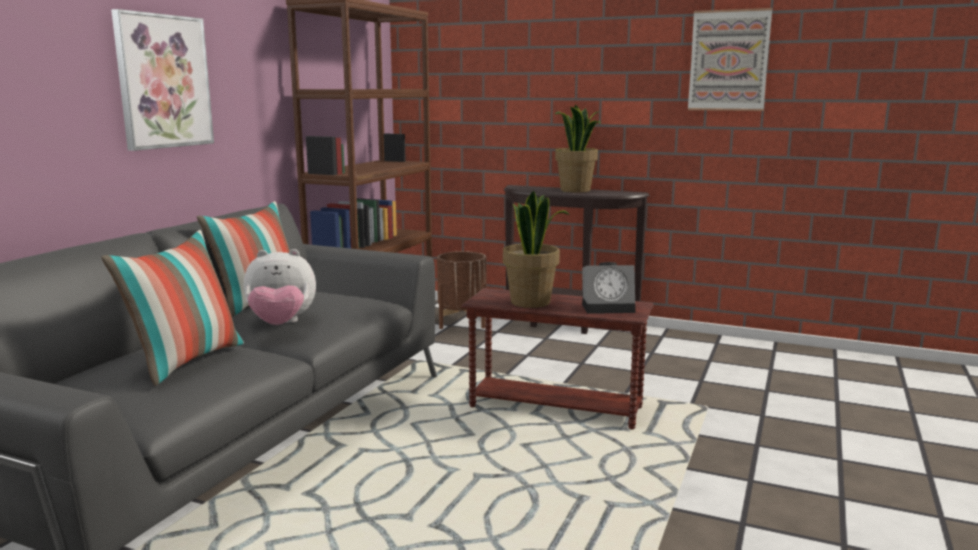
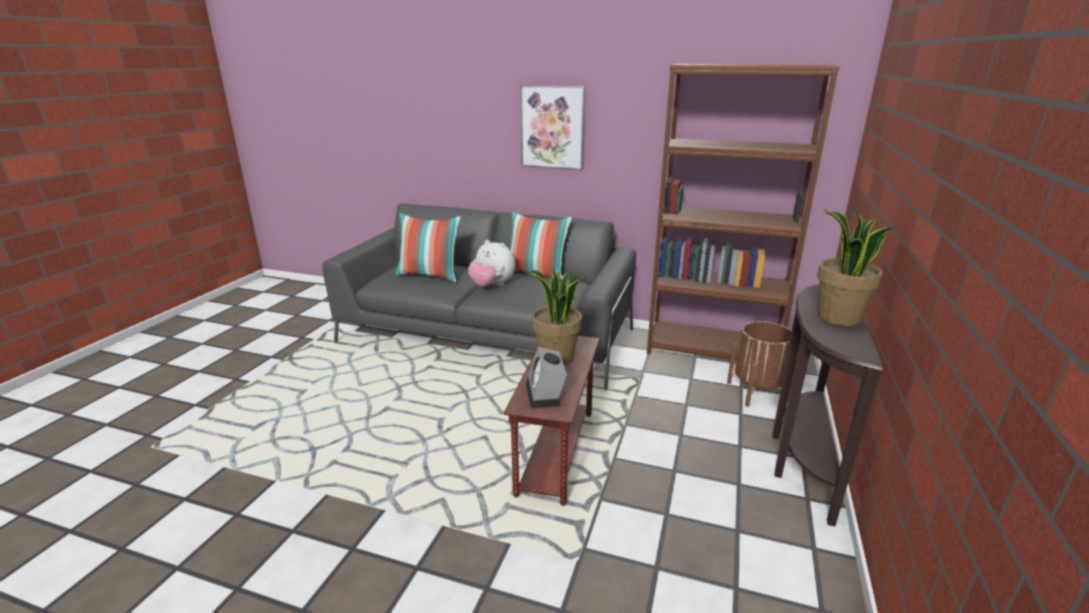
camera: 85 degrees right, 10 degrees up
plush toy [244,249,316,325] -> plush toy turned 45 degrees counterclockwise [468,240,515,287]
picture [688,8,772,111] -> none

